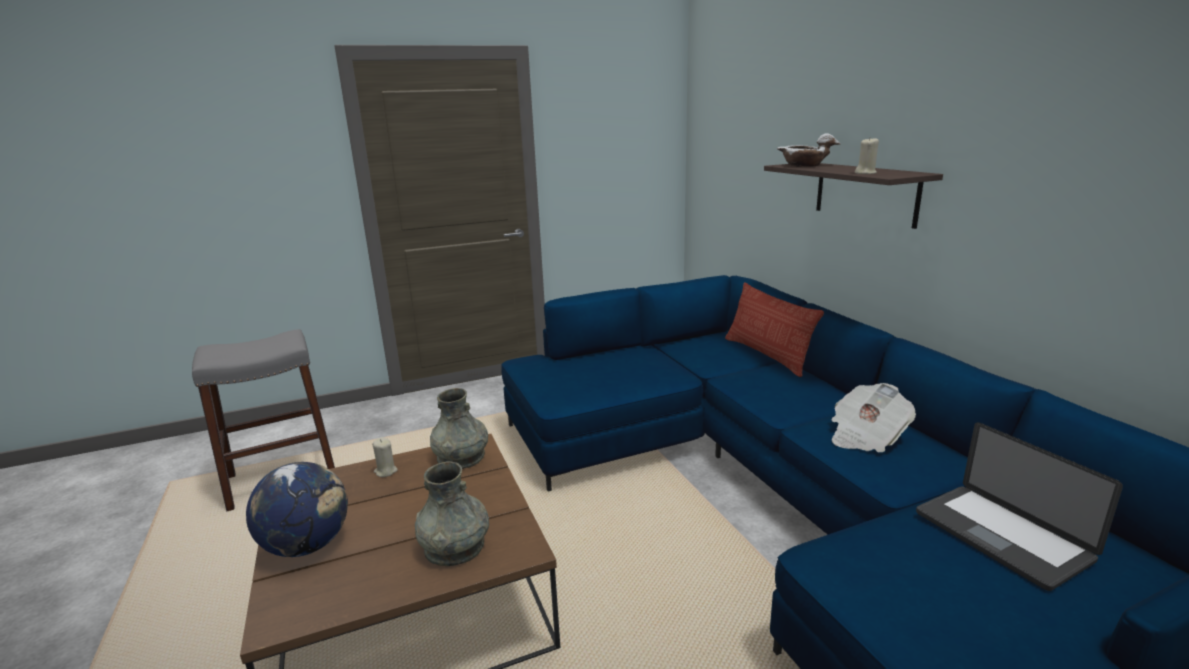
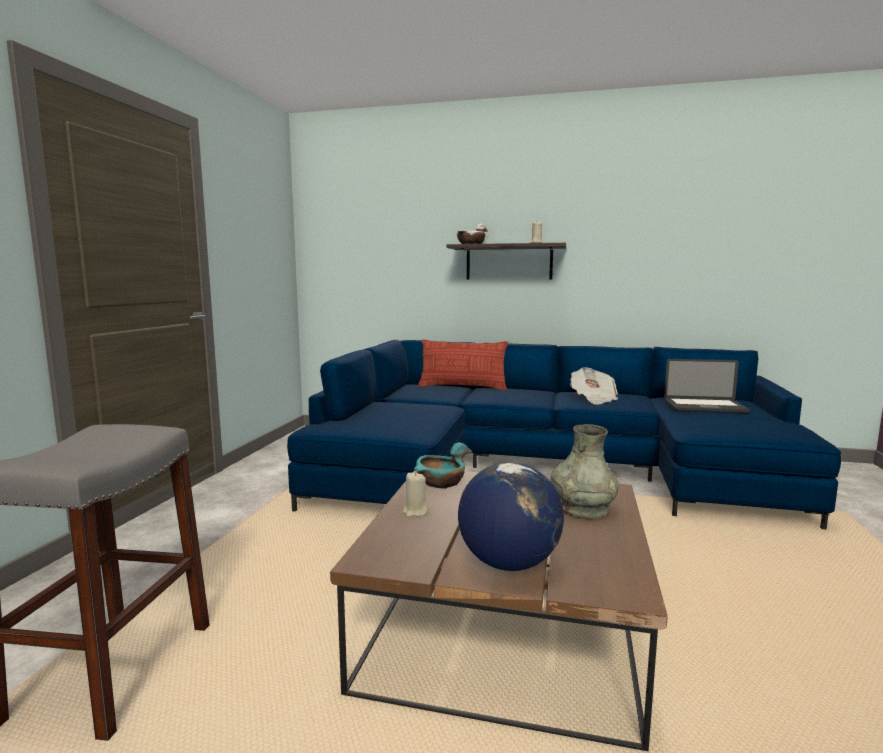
camera: 55 degrees left, 10 degrees down
grey vase [430,388,488,469] -> turquoise bowl [414,442,472,489]

